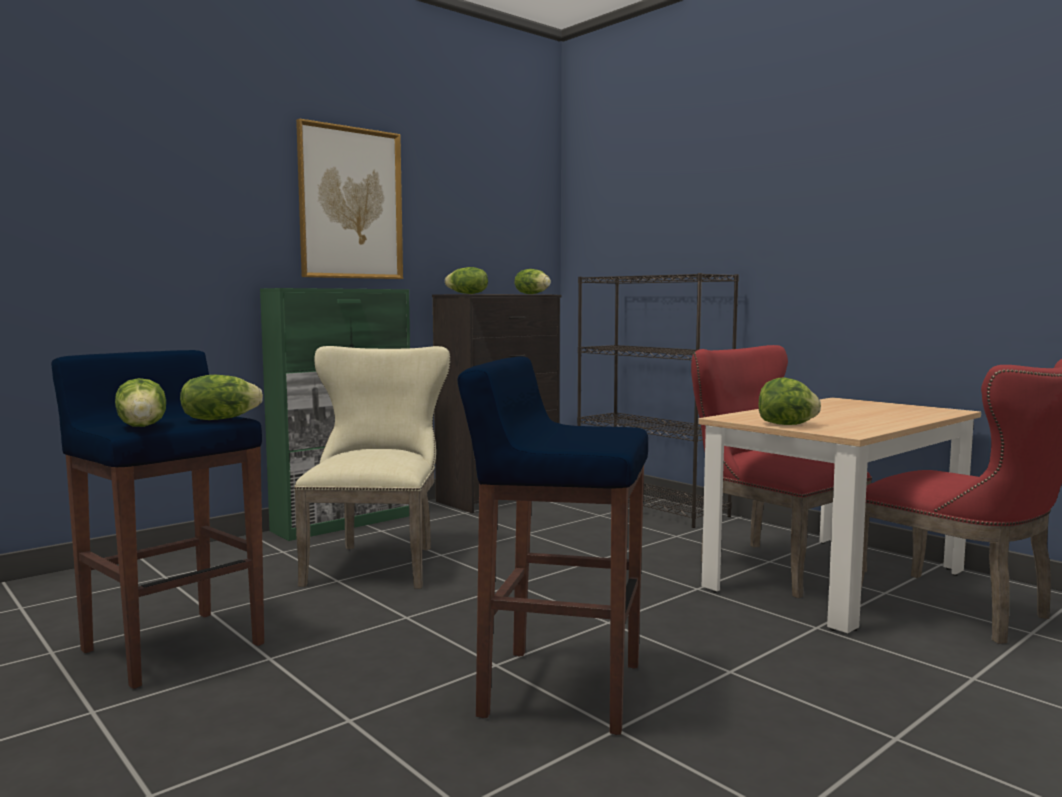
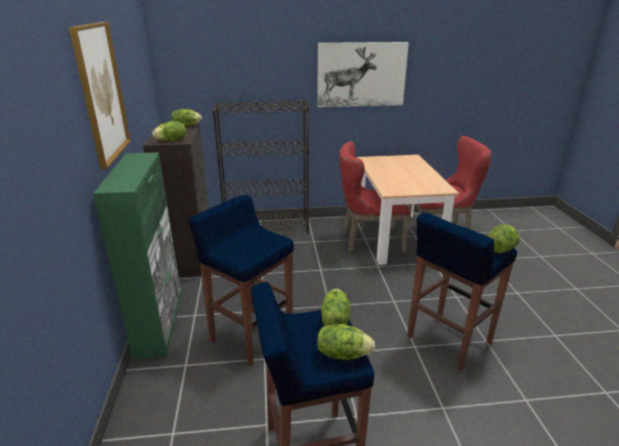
camera: 55 degrees left, 20 degrees up
beige chair [294,346,450,589] -> blue stool [188,195,294,366]
lettuce [759,378,821,425] -> lettuce moved to [488,224,520,253]
none -> picture [317,42,409,107]

